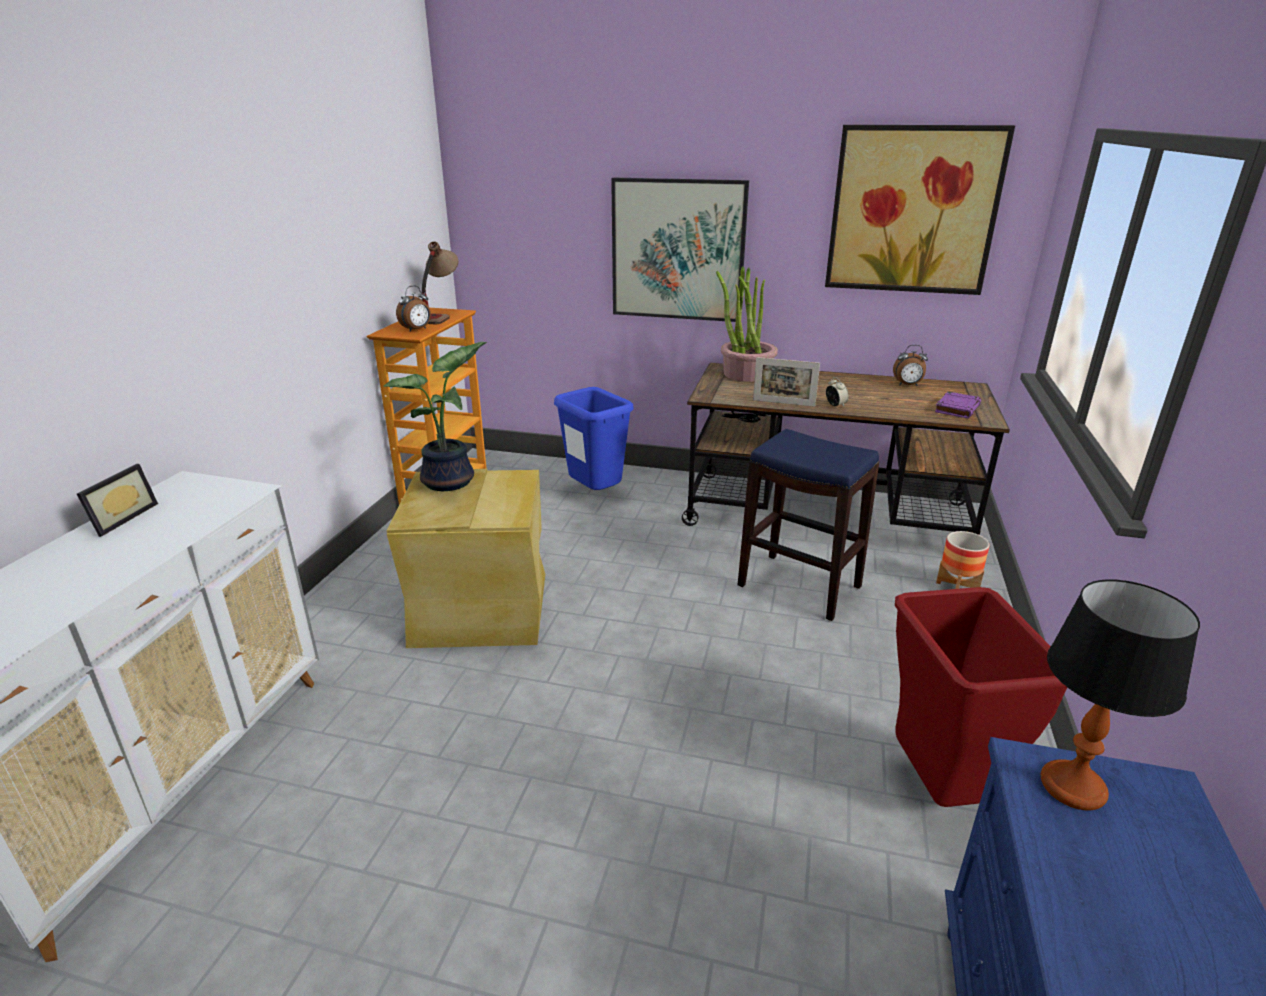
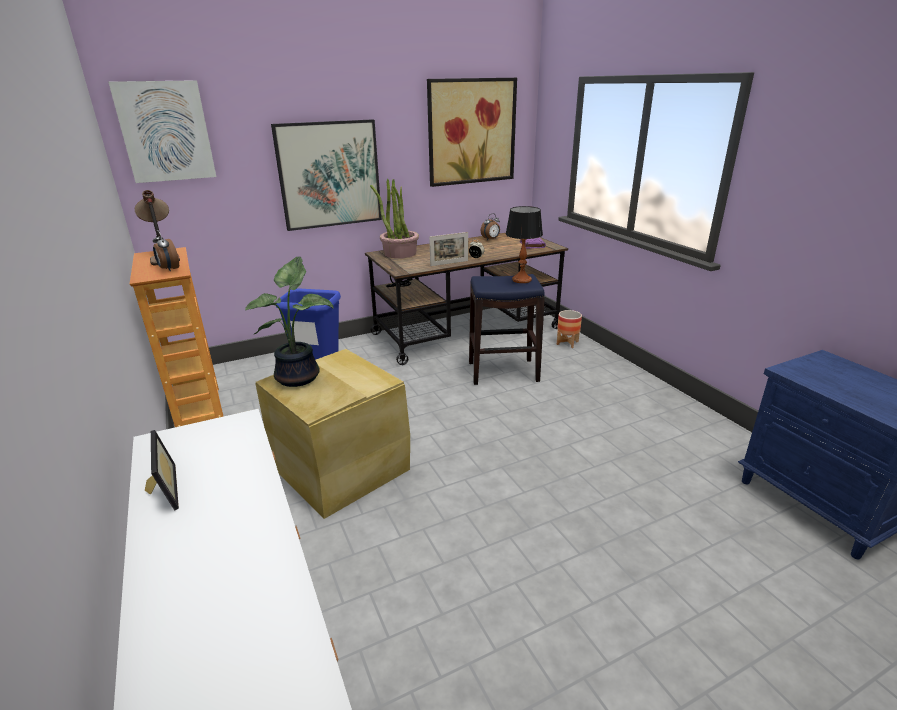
camera: 40 degrees left, 0 degrees up
alarm clock [396,286,431,331] -> alarm clock turned 135 degrees clockwise [153,230,179,272]
red trash can [895,587,1067,807] -> none
table lamp [1041,579,1200,810] -> table lamp moved to [506,206,543,283]
none -> picture [108,80,216,183]

